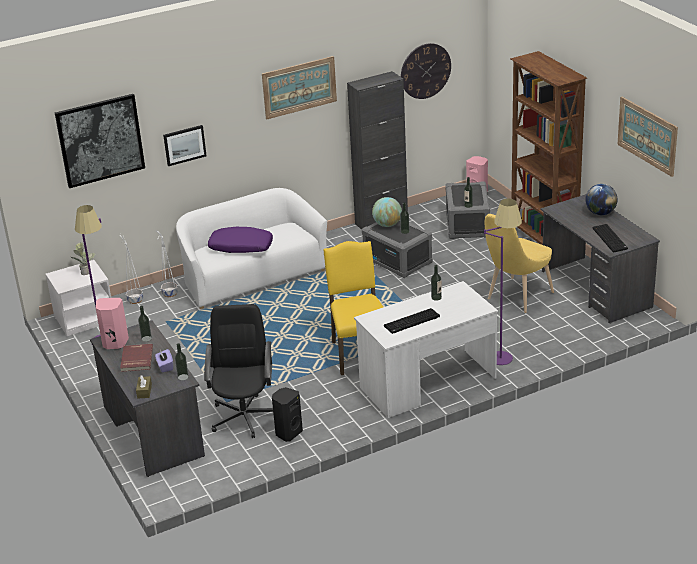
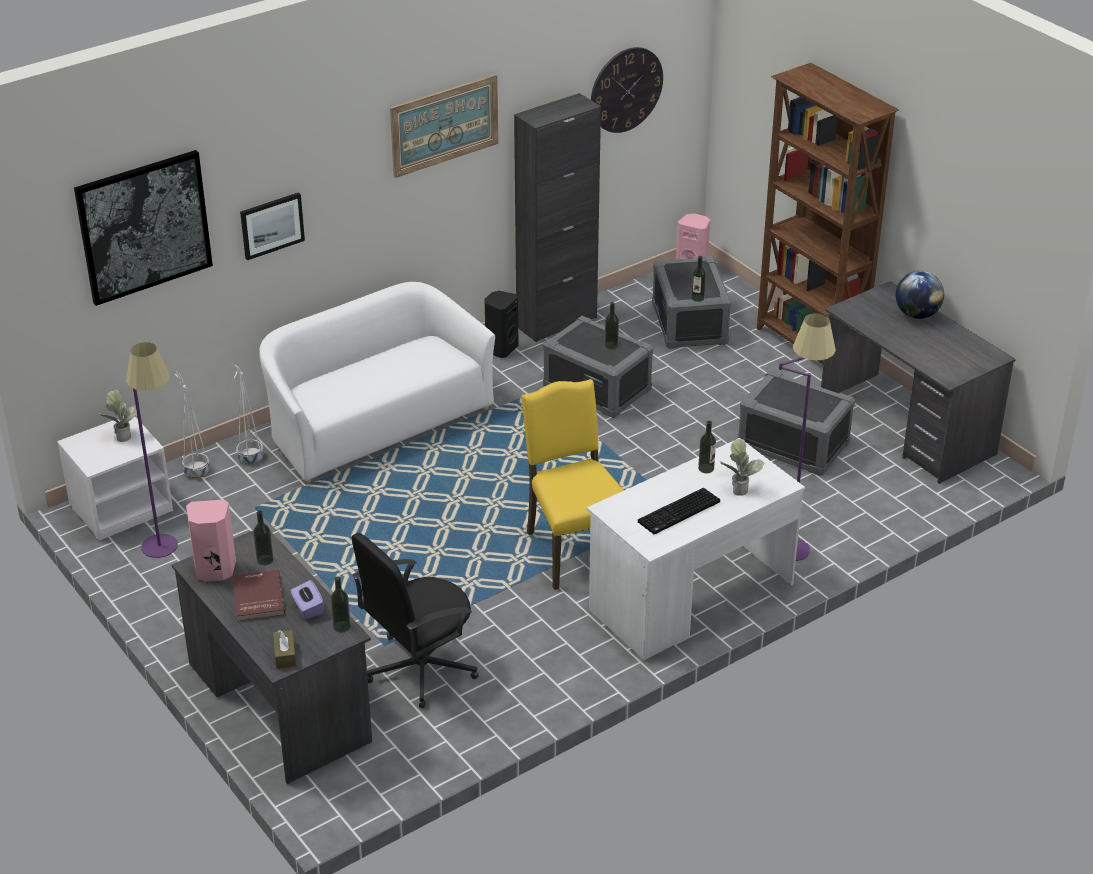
camera: 10 degrees left, 5 degrees up
black office chair [204,304,273,438] -> black office chair turned 120 degrees counterclockwise [352,533,479,708]
purple pillow [208,227,273,253] -> none
black speaker [272,387,303,442] -> black speaker moved to [485,291,518,358]
globe [372,197,402,227] -> none
yellow chair [485,214,554,313] -> grey storage box [737,370,855,476]
keyboard [593,224,628,253] -> none
picture [617,97,678,177] -> none
none -> potted plant [719,439,765,496]

